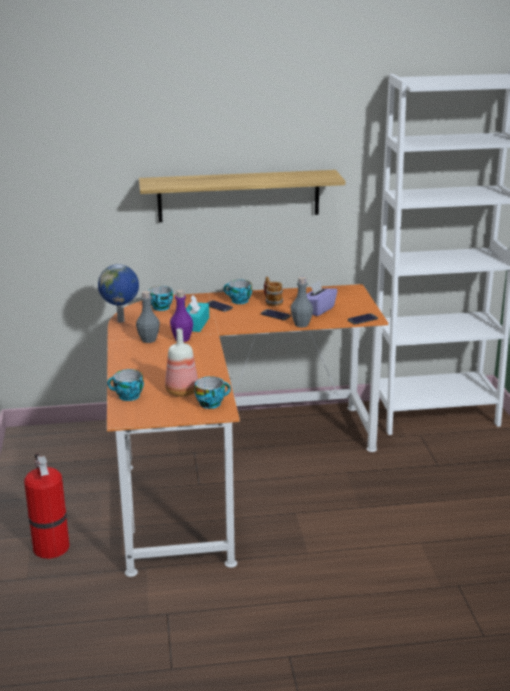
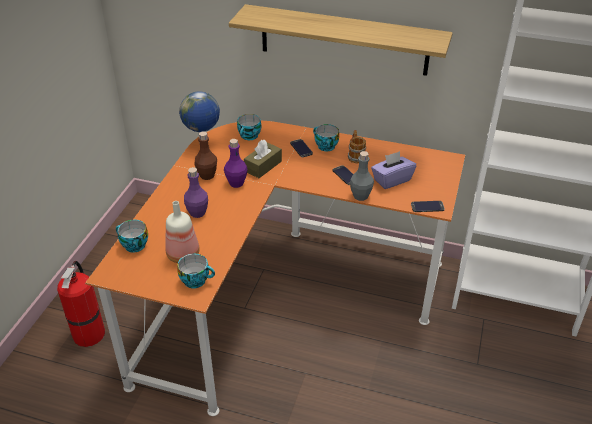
camera: 25 degrees right, 15 degrees up
grey bottle [136,291,160,343] -> brown bottle [194,131,217,180]
turquoise tissue box [186,295,209,332] -> brown tissue box [244,140,282,178]
none -> purple bottle [184,167,208,218]

